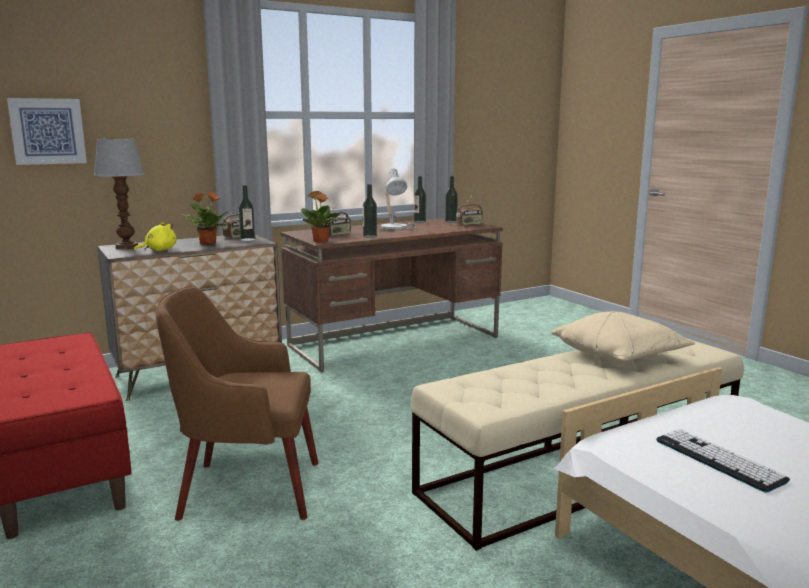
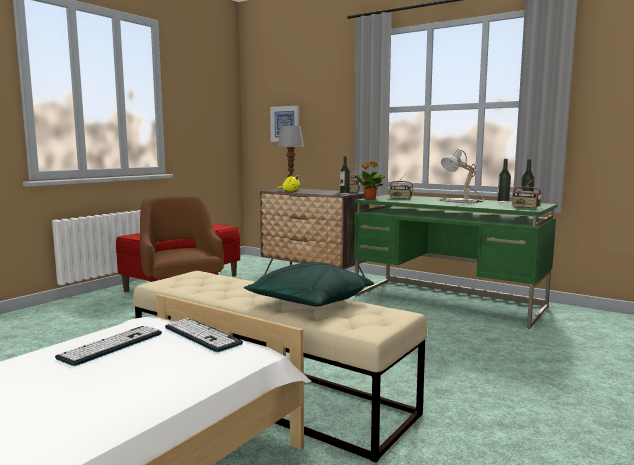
camera: 65 degrees right, 5 degrees down
potted plant [182,192,229,245] -> none
brown desk [281,218,503,372] -> green desk [354,194,557,329]
bottle [363,184,377,238] -> none
beige pillow [551,311,695,362] -> green pillow [244,262,374,307]
none -> keyboard [165,318,243,352]

